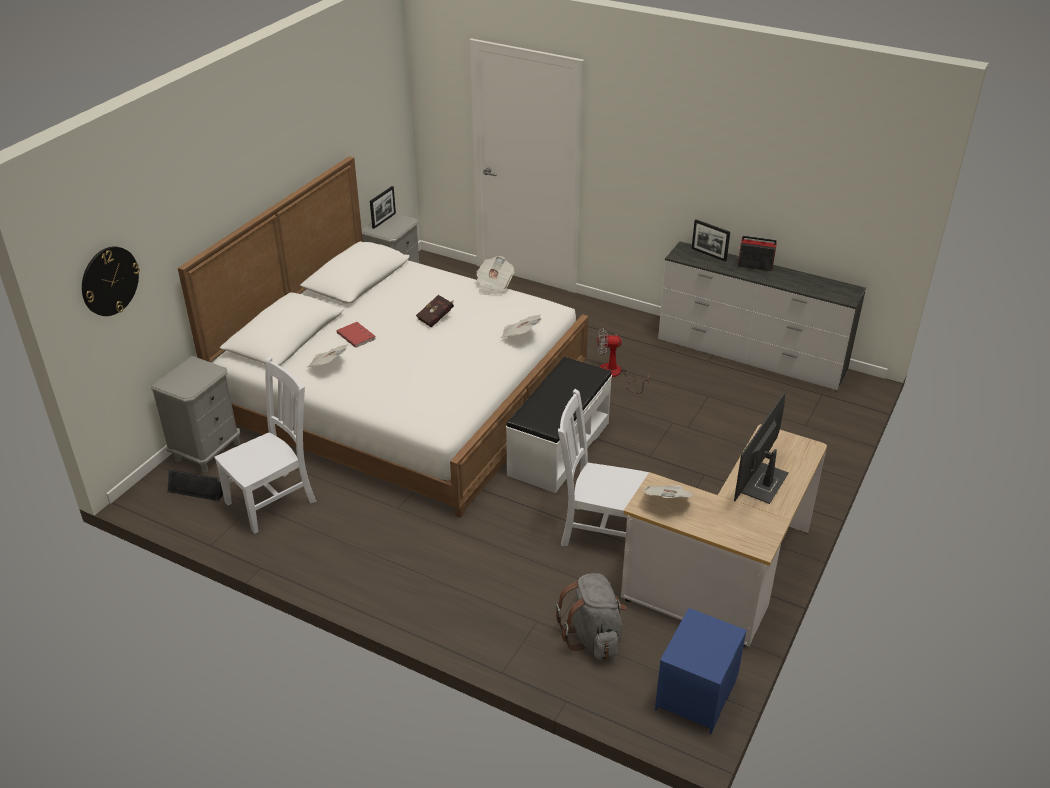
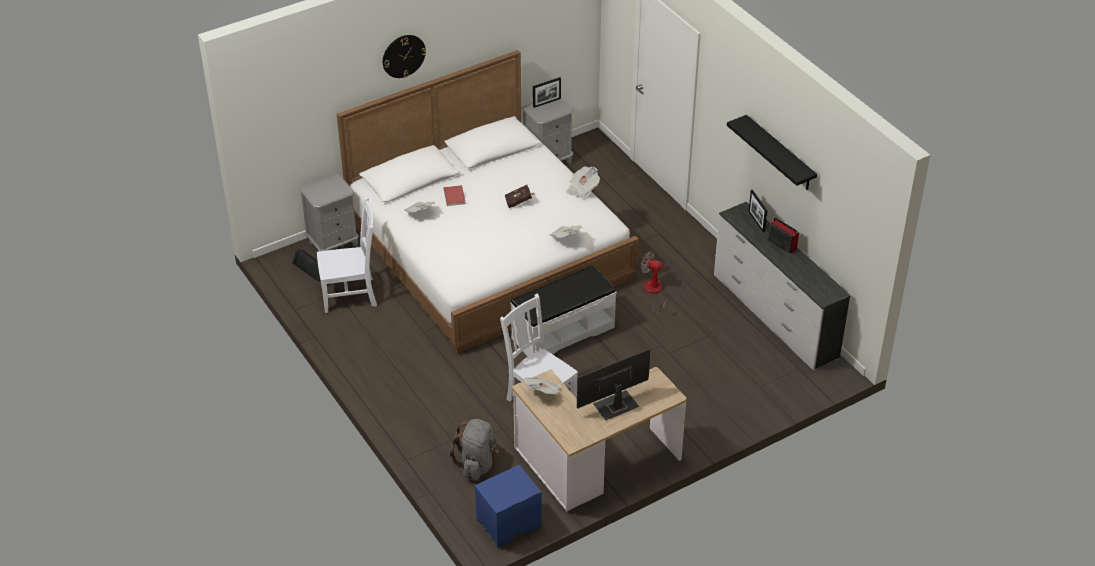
camera: 30 degrees right, 5 degrees up
wall clock [82,246,140,316] -> wall clock moved to [383,35,426,78]
none -> black shelf [727,115,817,190]

